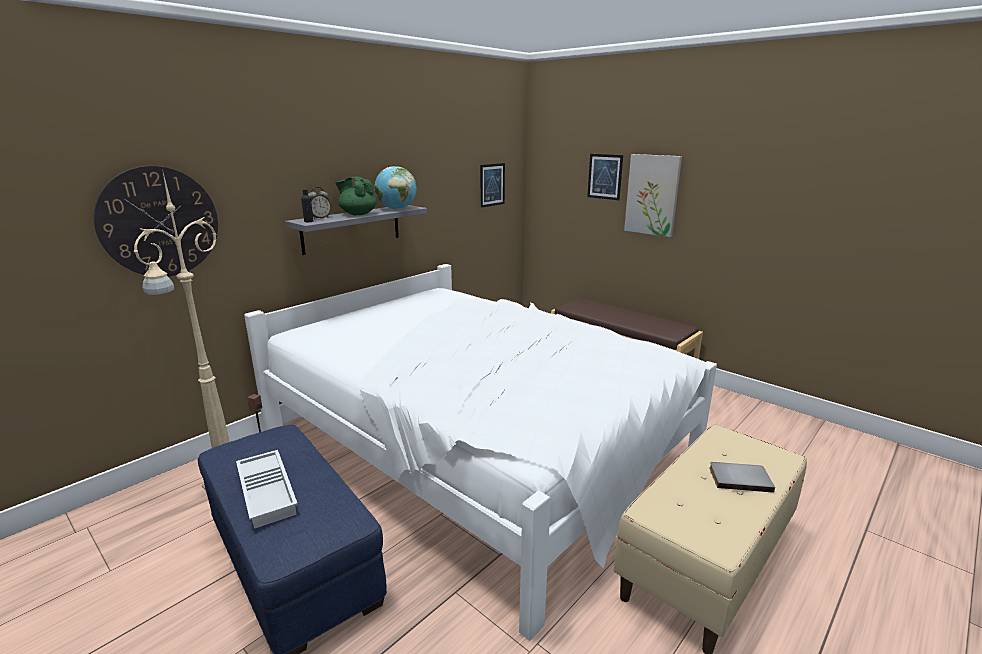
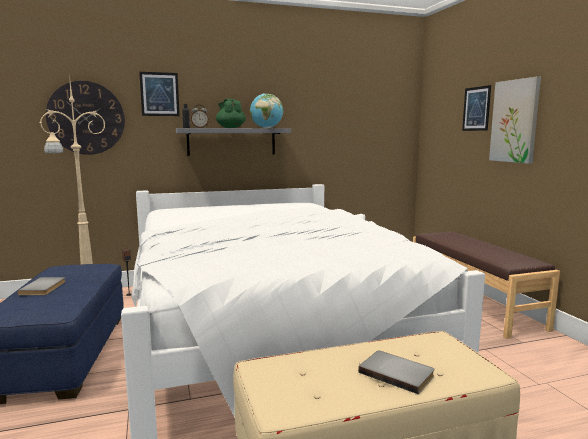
camera: 30 degrees right, 10 degrees down
white tray [236,450,298,529] -> grey book [17,277,65,295]
picture [480,163,505,208] -> picture moved to [139,72,180,116]

